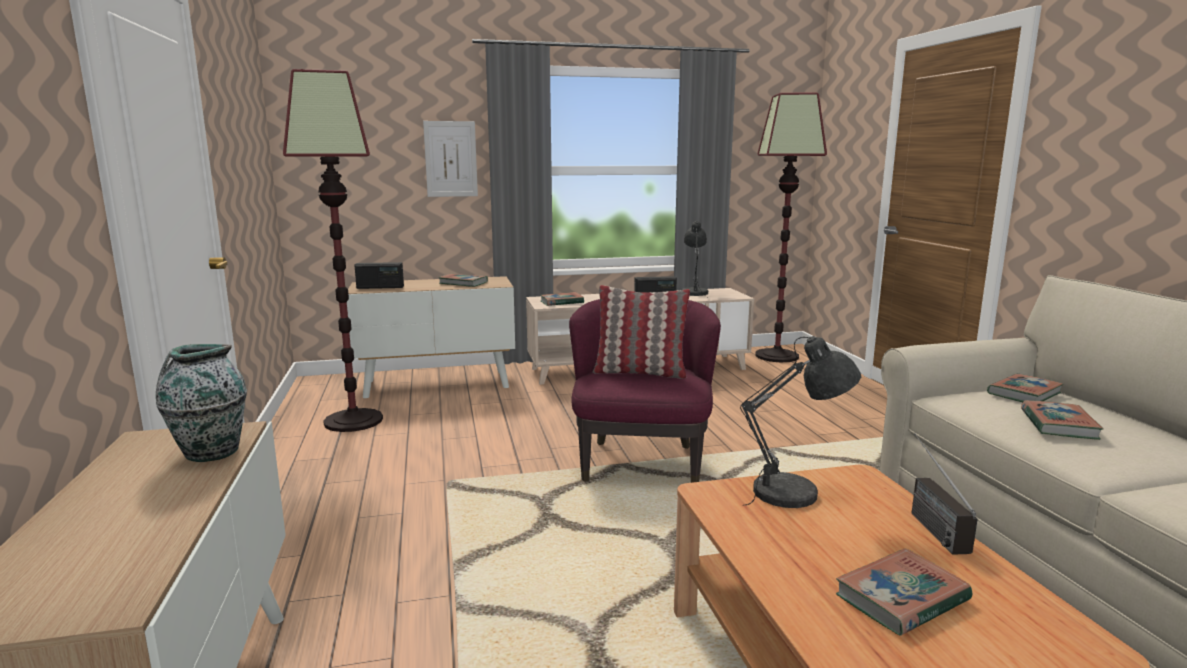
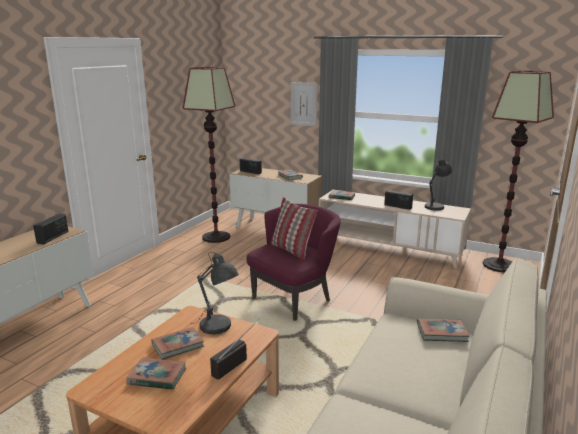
camera: 40 degrees right, 5 degrees up
vase [156,344,247,462] -> radio [33,214,68,244]
book [1021,400,1104,440] -> book moved to [152,327,204,359]

